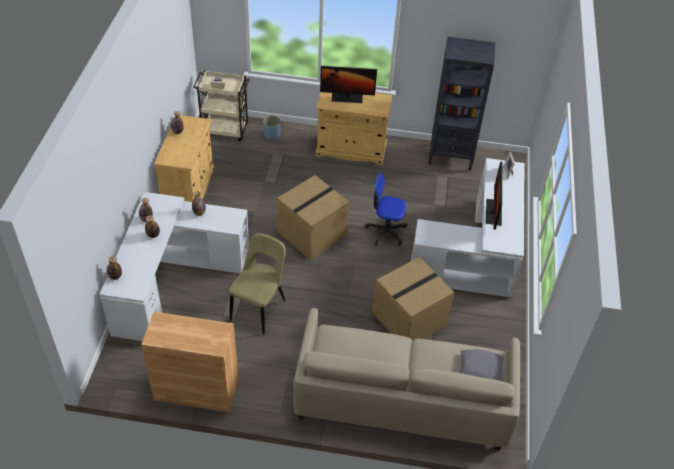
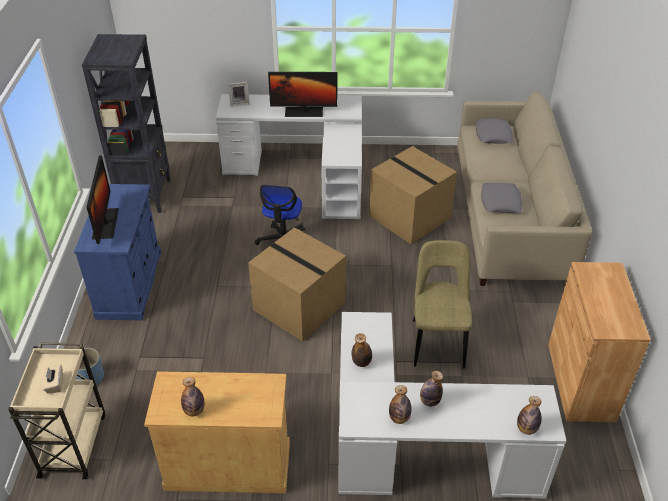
camera: 95 degrees left, 5 degrees down
beige chair [229,233,286,335] -> beige chair turned 75 degrees clockwise [413,240,472,368]
beige cabinet [316,92,392,165] -> blue cabinet [74,184,161,320]
none -> grey pillow [481,183,522,213]

